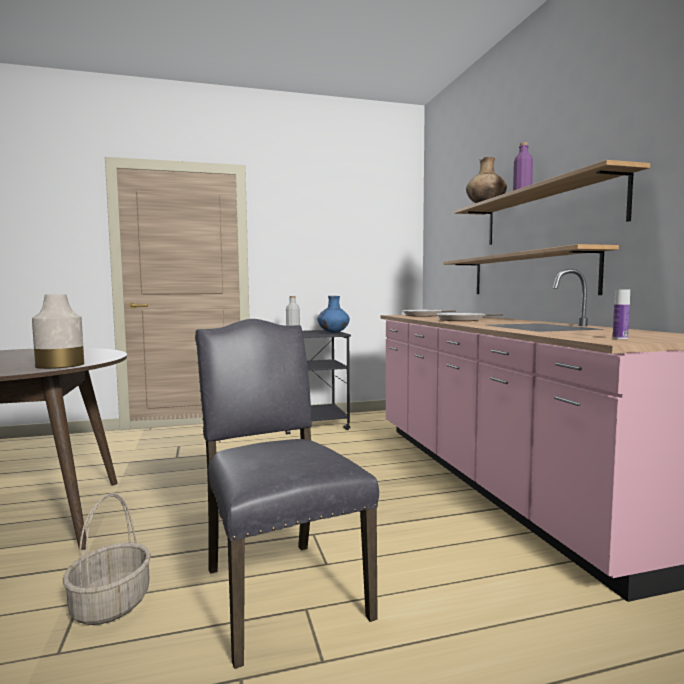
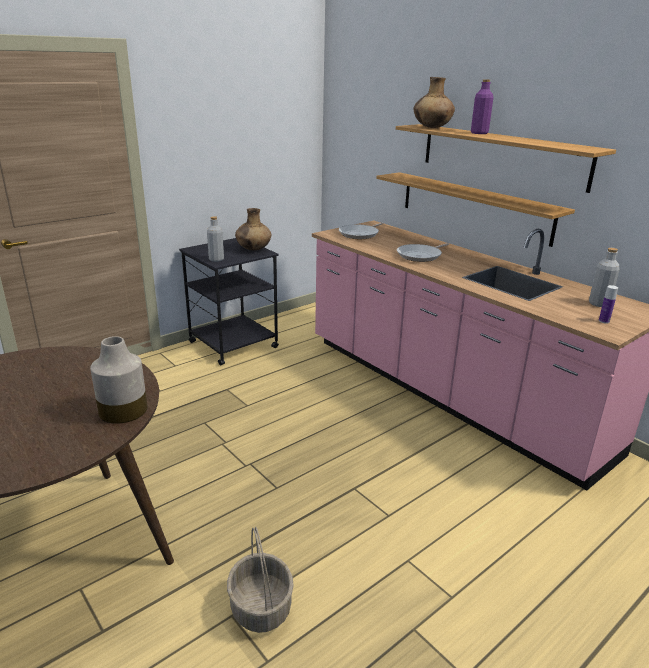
camera: 25 degrees left, 20 degrees up
grey chair [195,319,379,669] -> none
blue vase [317,296,350,333] -> brown vase [235,208,271,250]
none -> grey bottle [589,248,620,307]

